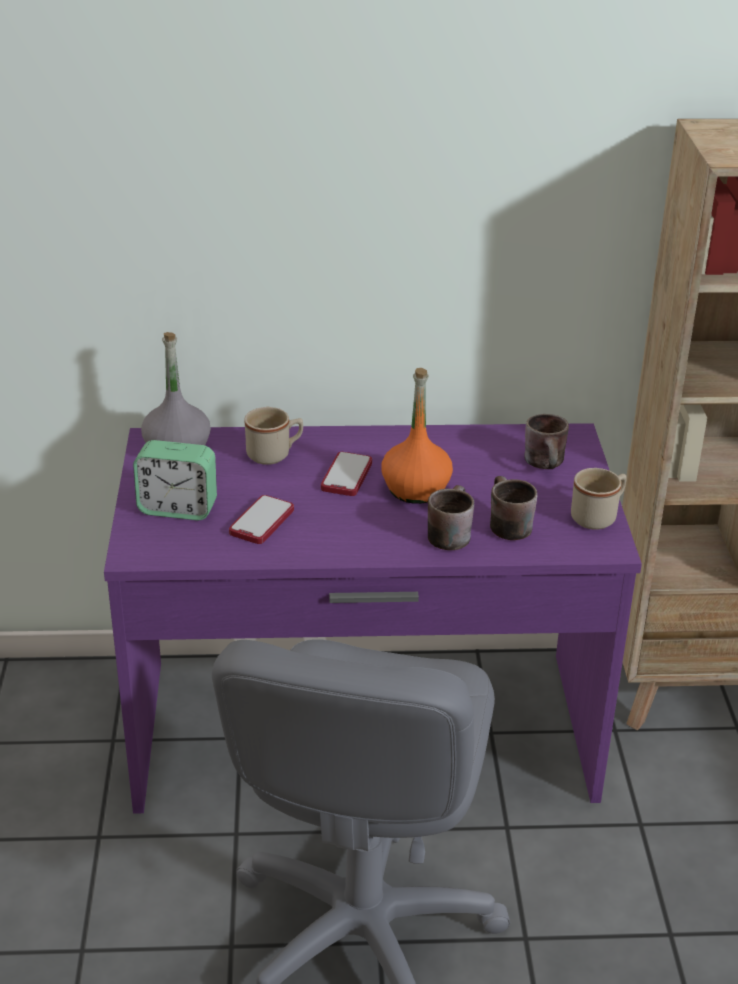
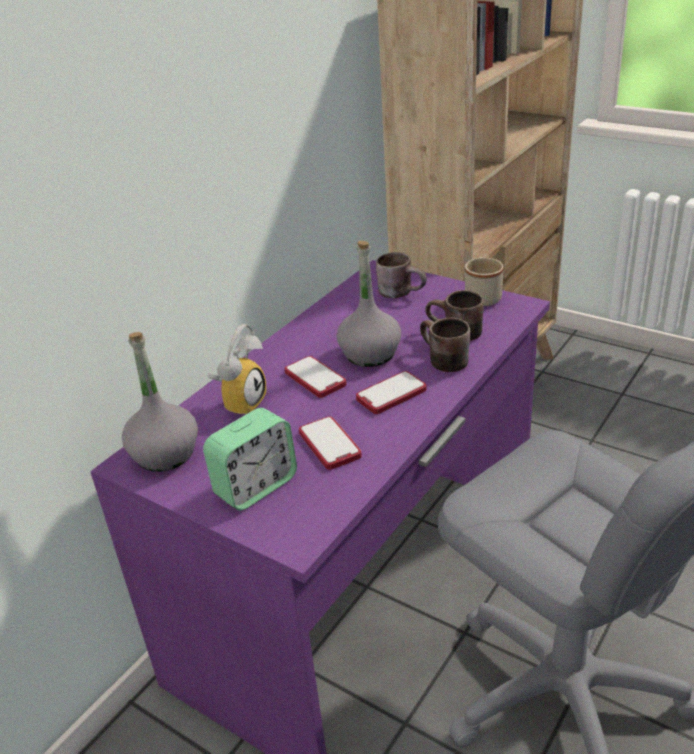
camera: 50 degrees left, 0 degrees up
beige mug [244,407,303,465] -> alarm clock [208,324,267,415]
orange bottle [381,368,453,504] -> grey bottle [336,241,401,367]
none -> phone [356,371,426,414]

